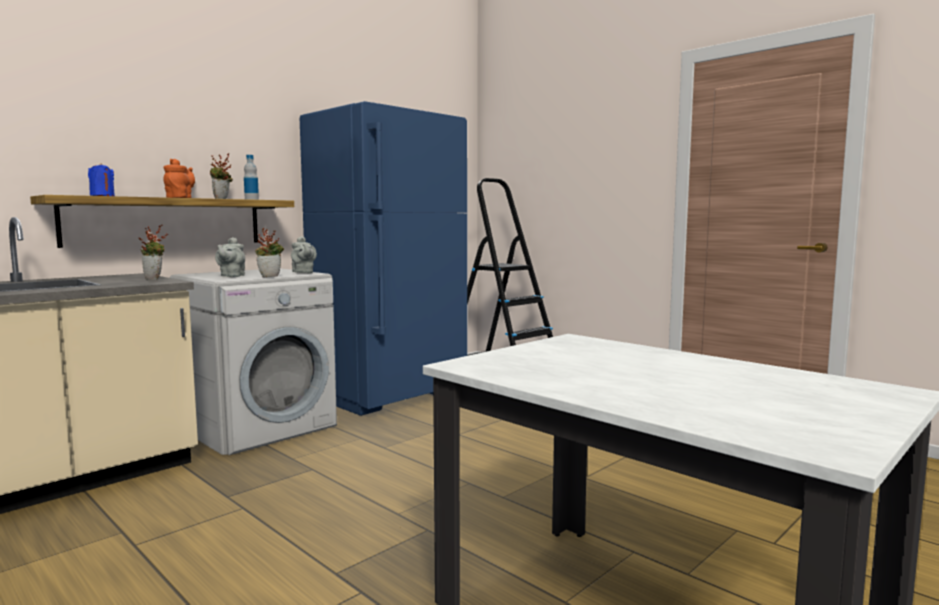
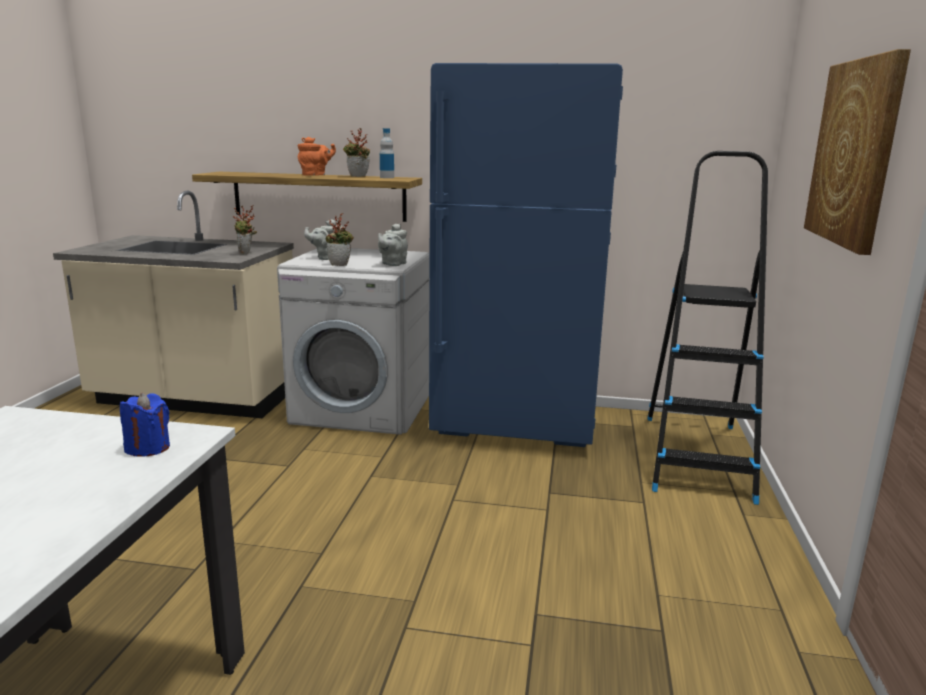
camera: 55 degrees right, 10 degrees up
blue candle [88,163,115,196] -> blue candle moved to [120,393,170,457]
none -> picture [804,49,911,255]

